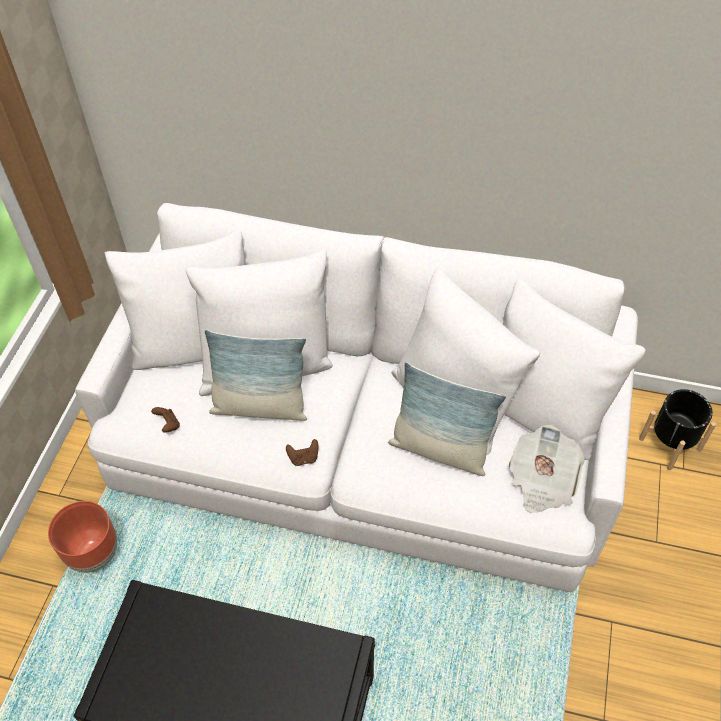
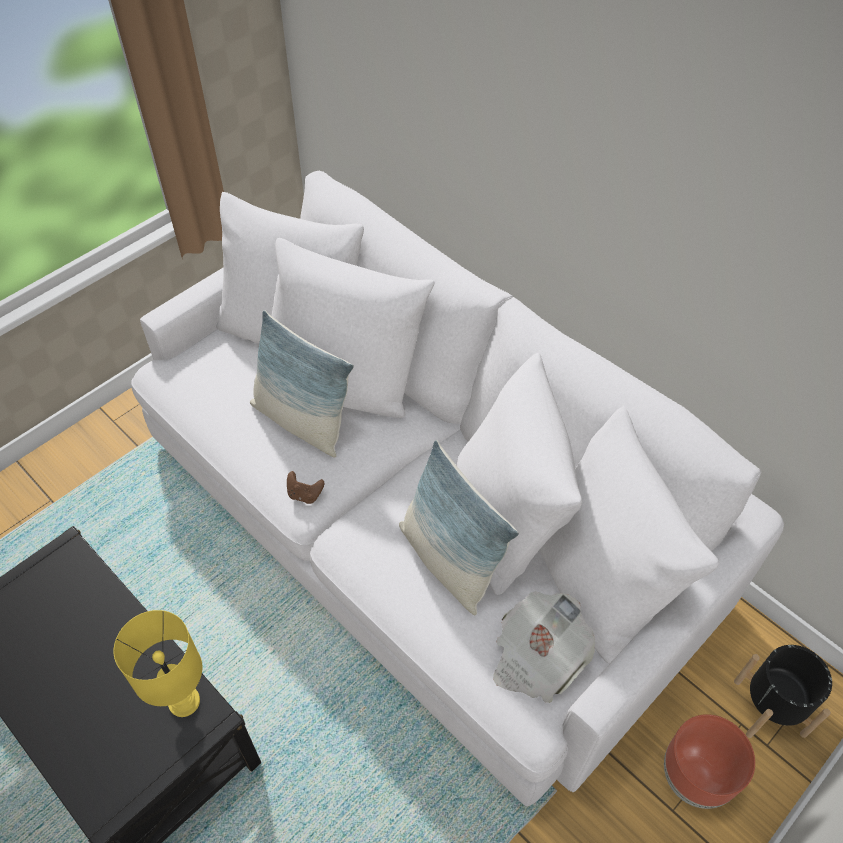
camera: 30 degrees right, 0 degrees up
brown planter [48,501,117,573] -> brown planter moved to [664,714,755,809]
brown game controller [151,407,180,433] -> none
none -> yellow table lamp [114,610,202,717]

